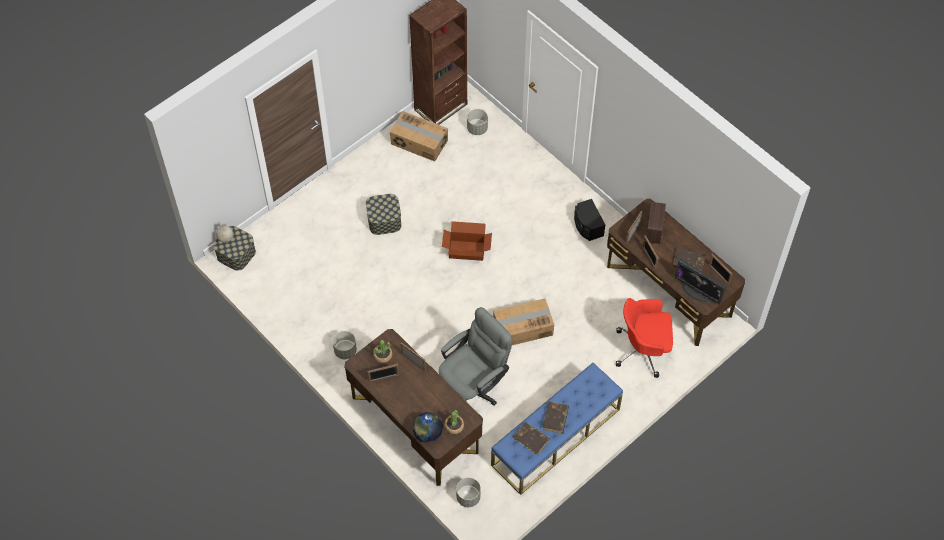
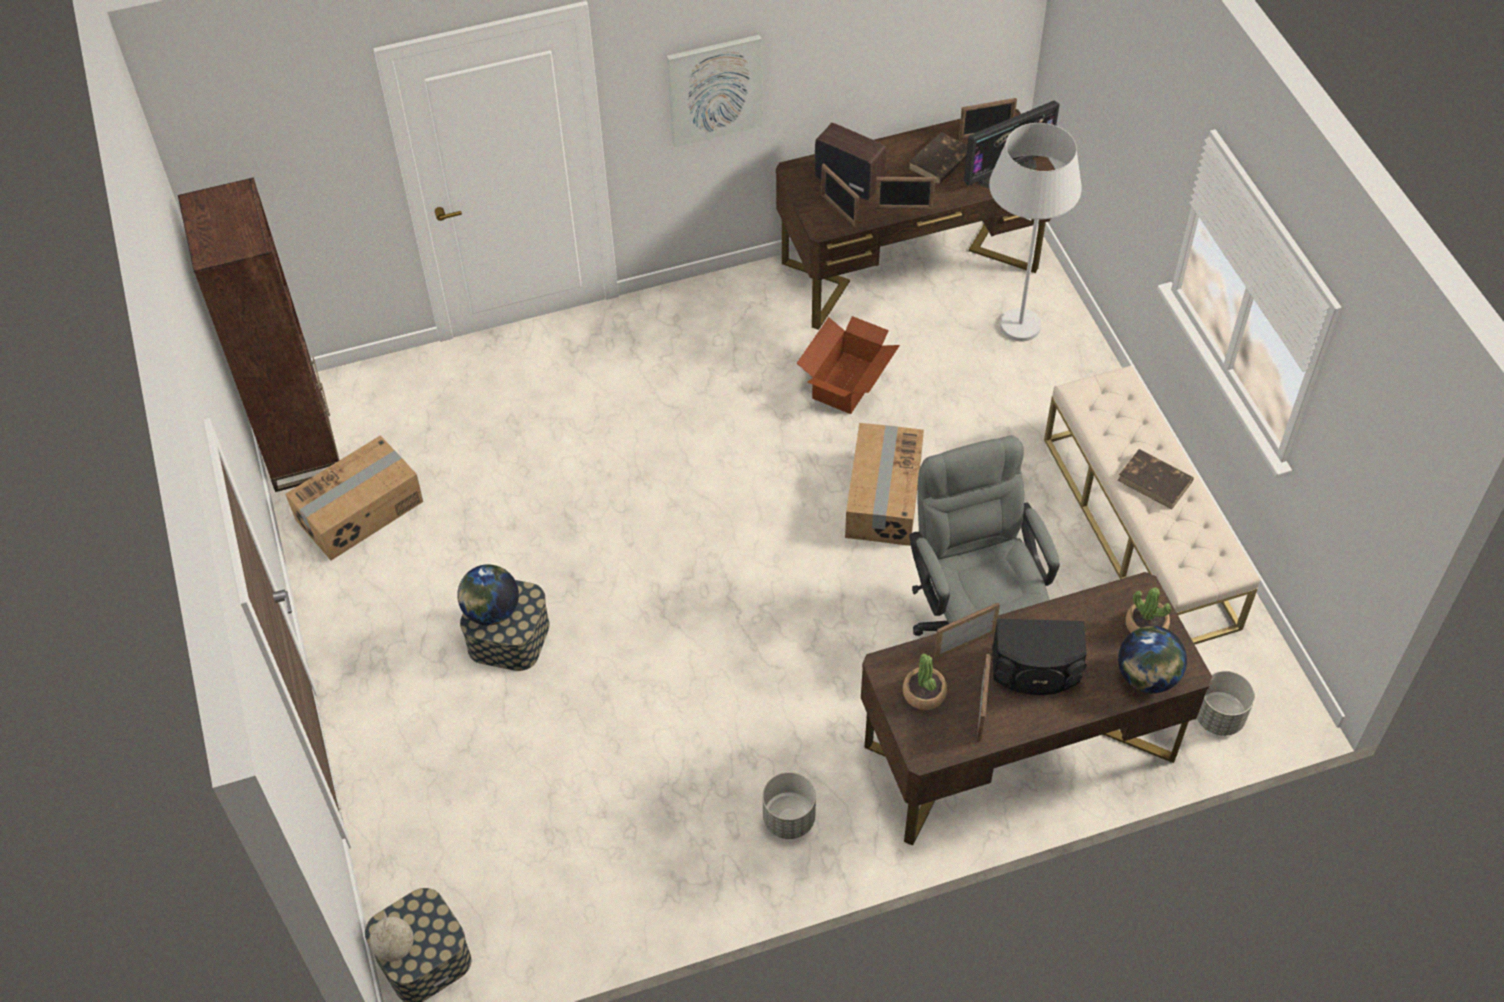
camera: 65 degrees left, 5 degrees down
cardboard box [442,221,492,261] -> cardboard box moved to [797,316,900,414]
grey planter [467,109,488,135] -> none
blue bench [491,363,623,495] -> beige bench [1044,365,1260,645]
brown book [513,422,550,455] -> none
black speaker [574,199,605,241] -> black speaker moved to [992,618,1087,695]
red office chair [616,298,673,378] -> white floor lamp [989,123,1082,342]
none -> globe [457,565,519,625]
none -> picture [667,35,763,147]

